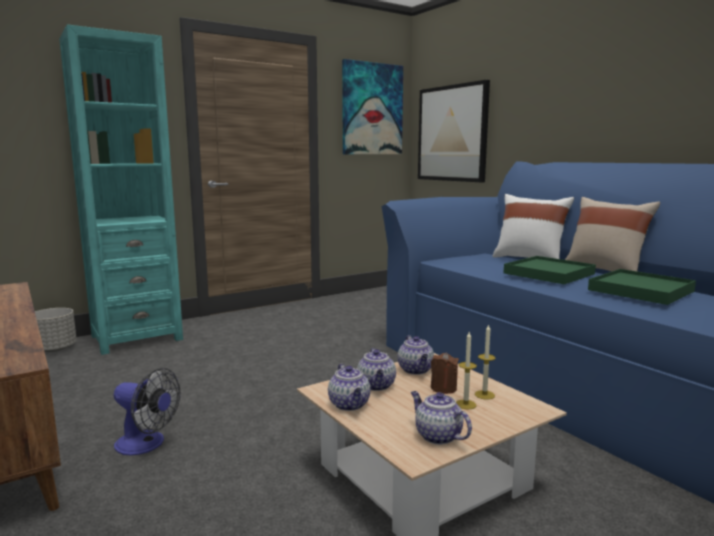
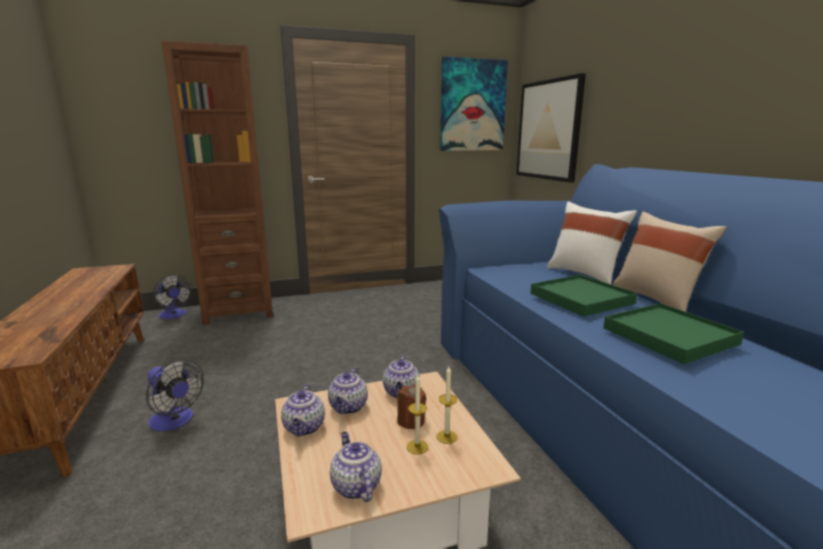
camera: 15 degrees right, 5 degrees up
grey planter [35,308,77,352] -> fan [153,274,192,319]
turquoise bookcase [59,24,183,355] -> brown bookcase [161,40,273,325]

